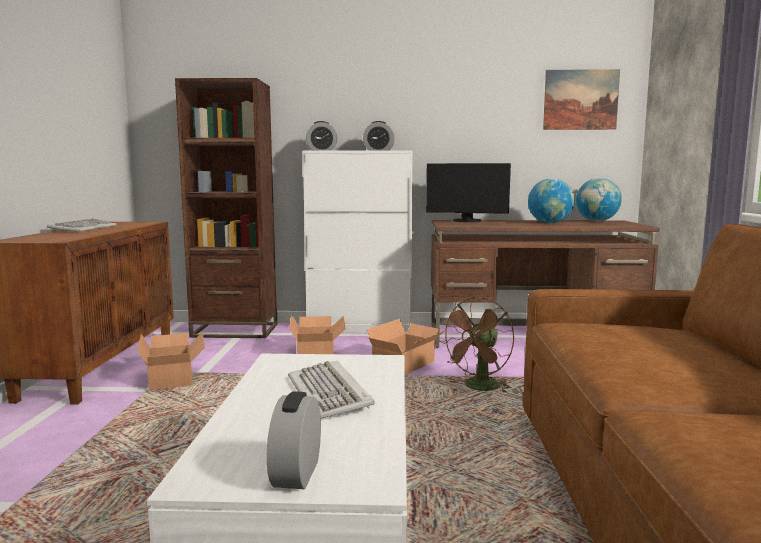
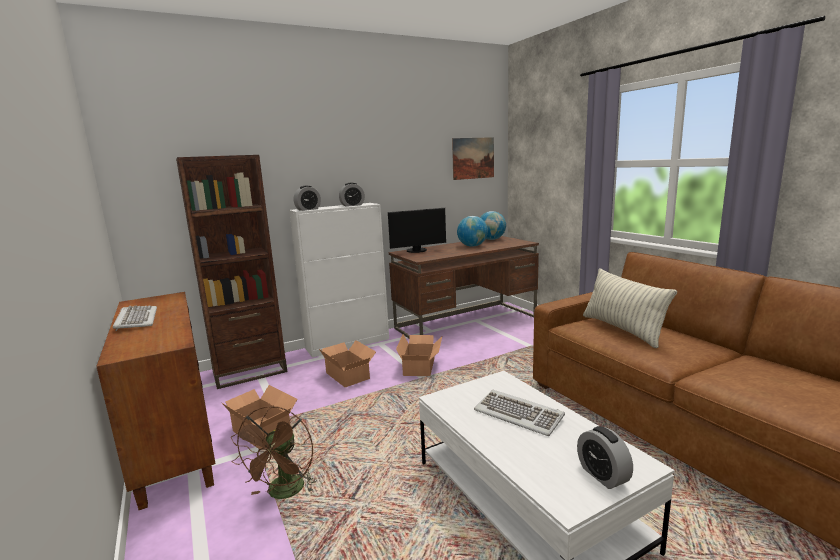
camera: 30 degrees left, 5 degrees up
brown fan [439,297,514,393] -> brown fan moved to [231,406,316,499]
none -> pillow [583,268,677,348]

